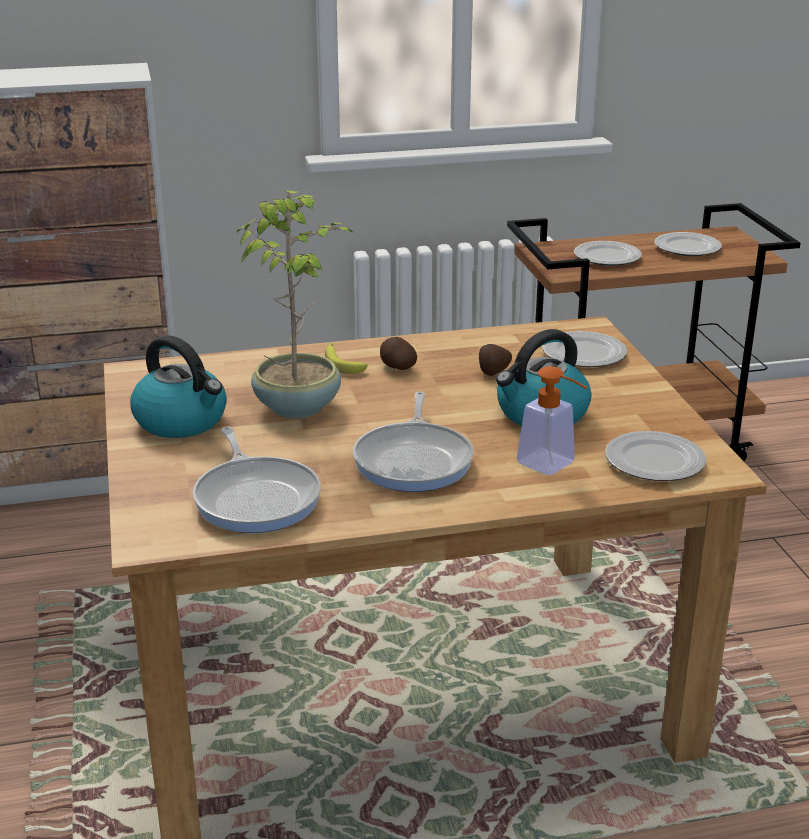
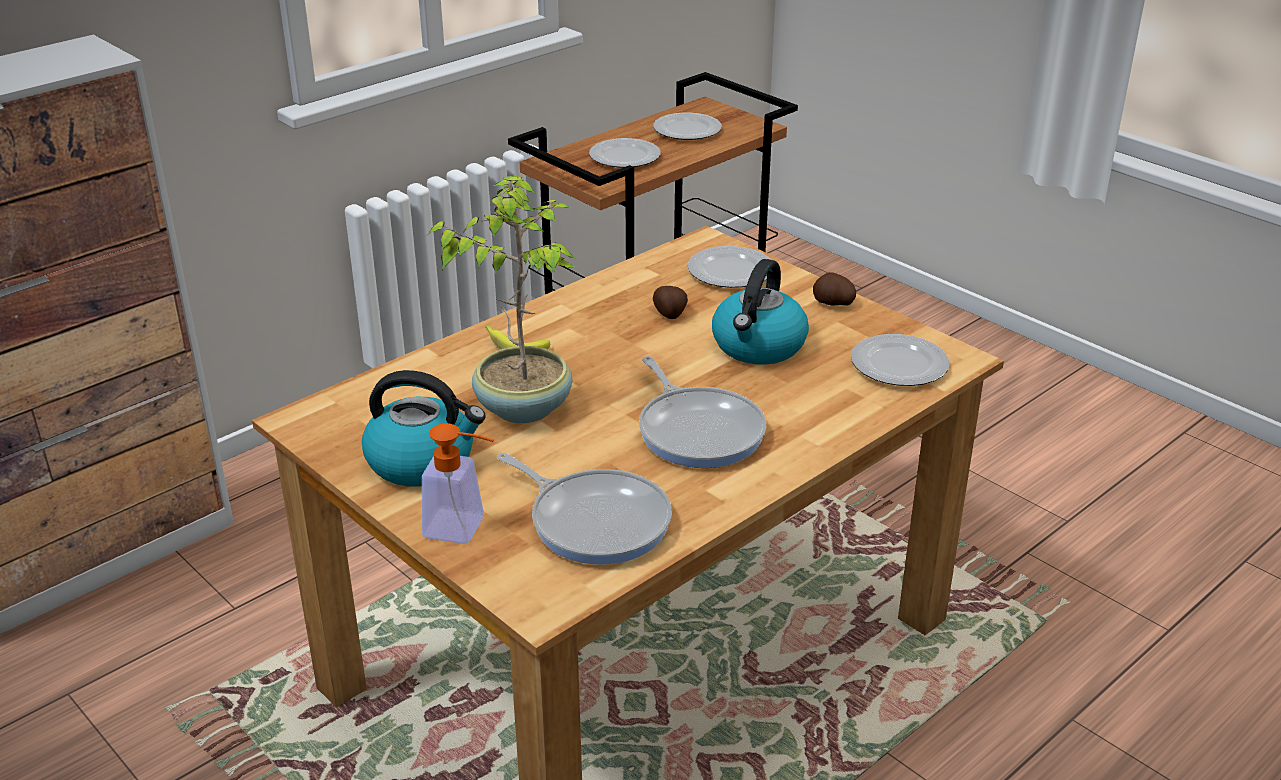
camera: 30 degrees left, 5 degrees up
potato [380,337,417,370] -> potato moved to [813,272,856,306]
soap dispenser [516,366,588,475] -> soap dispenser moved to [422,423,494,544]

